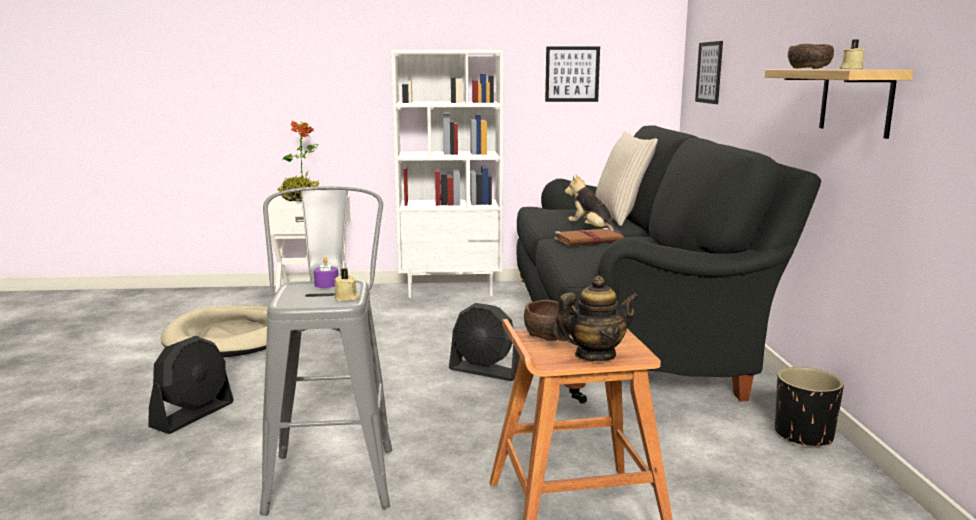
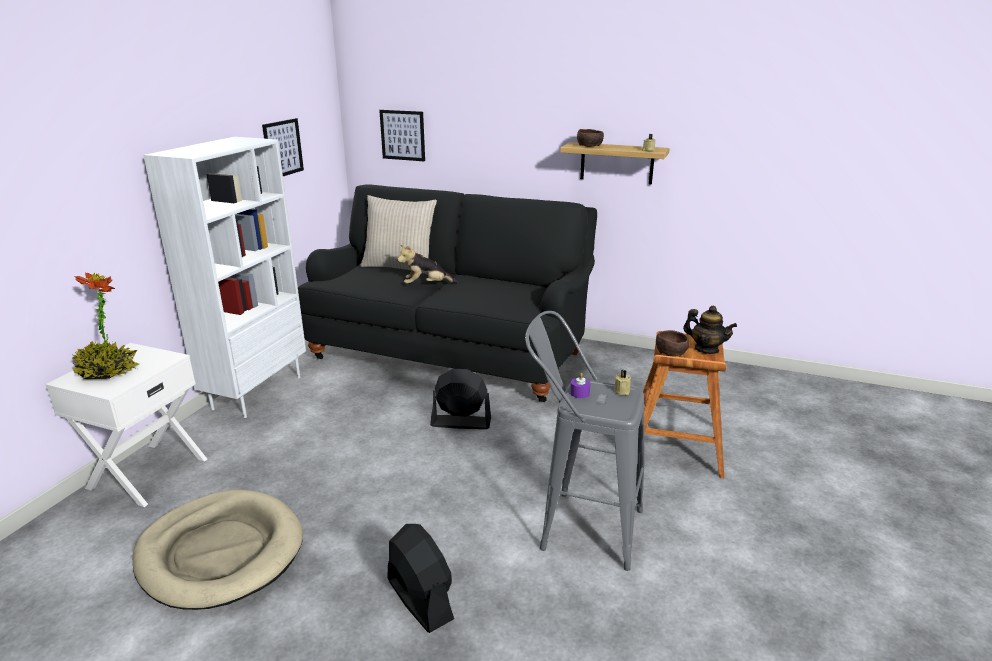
camera: 65 degrees left, 10 degrees up
black fan [449,303,520,381] -> black fan turned 135 degrees counterclockwise [430,369,491,429]
teapot [553,276,639,361] -> teapot turned 120 degrees clockwise [683,306,737,354]
brown book [554,228,624,246] -> none
black planter [775,367,844,446] -> none

